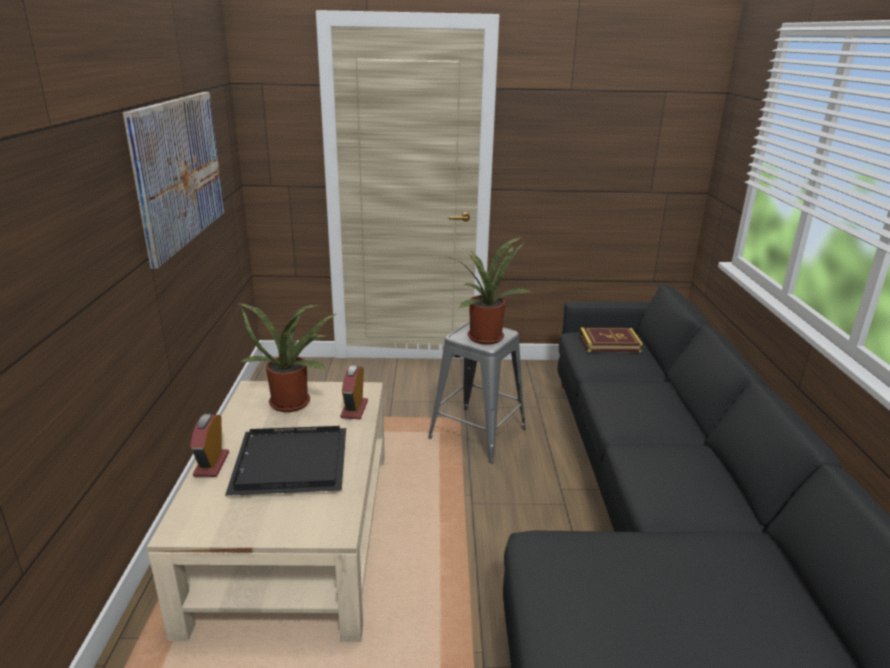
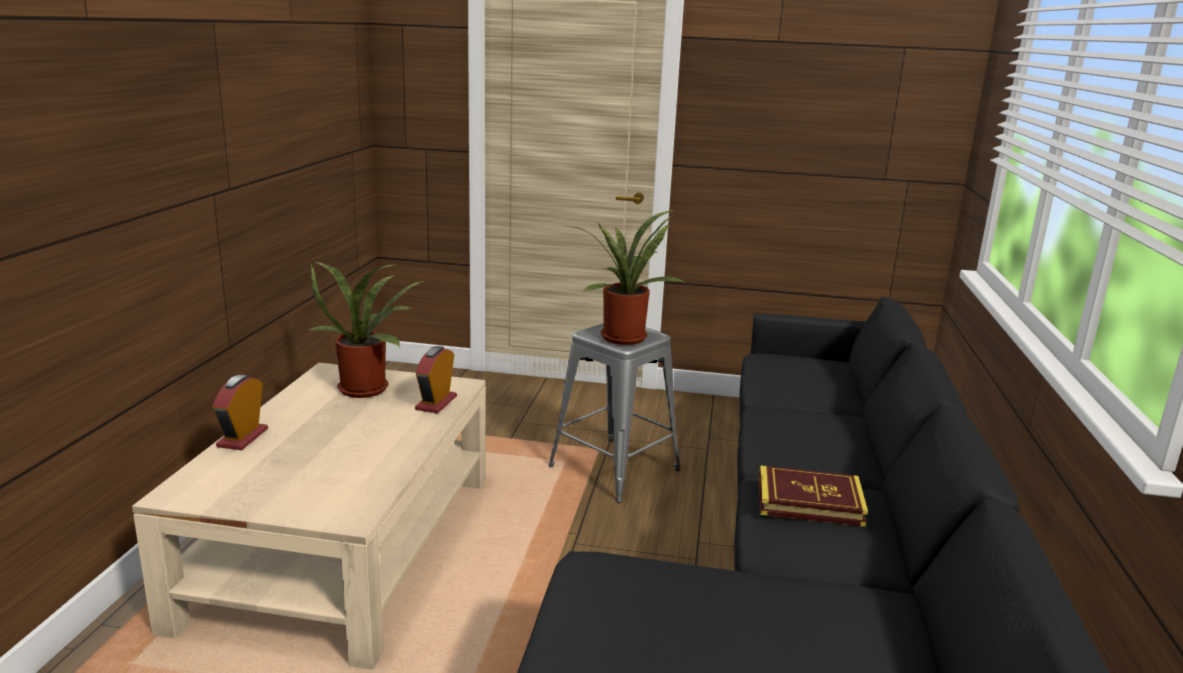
camera: 10 degrees right, 5 degrees down
picture [123,92,224,269] -> none
black tray [225,426,346,496] -> none
book [579,328,643,352] -> book moved to [758,465,868,527]

